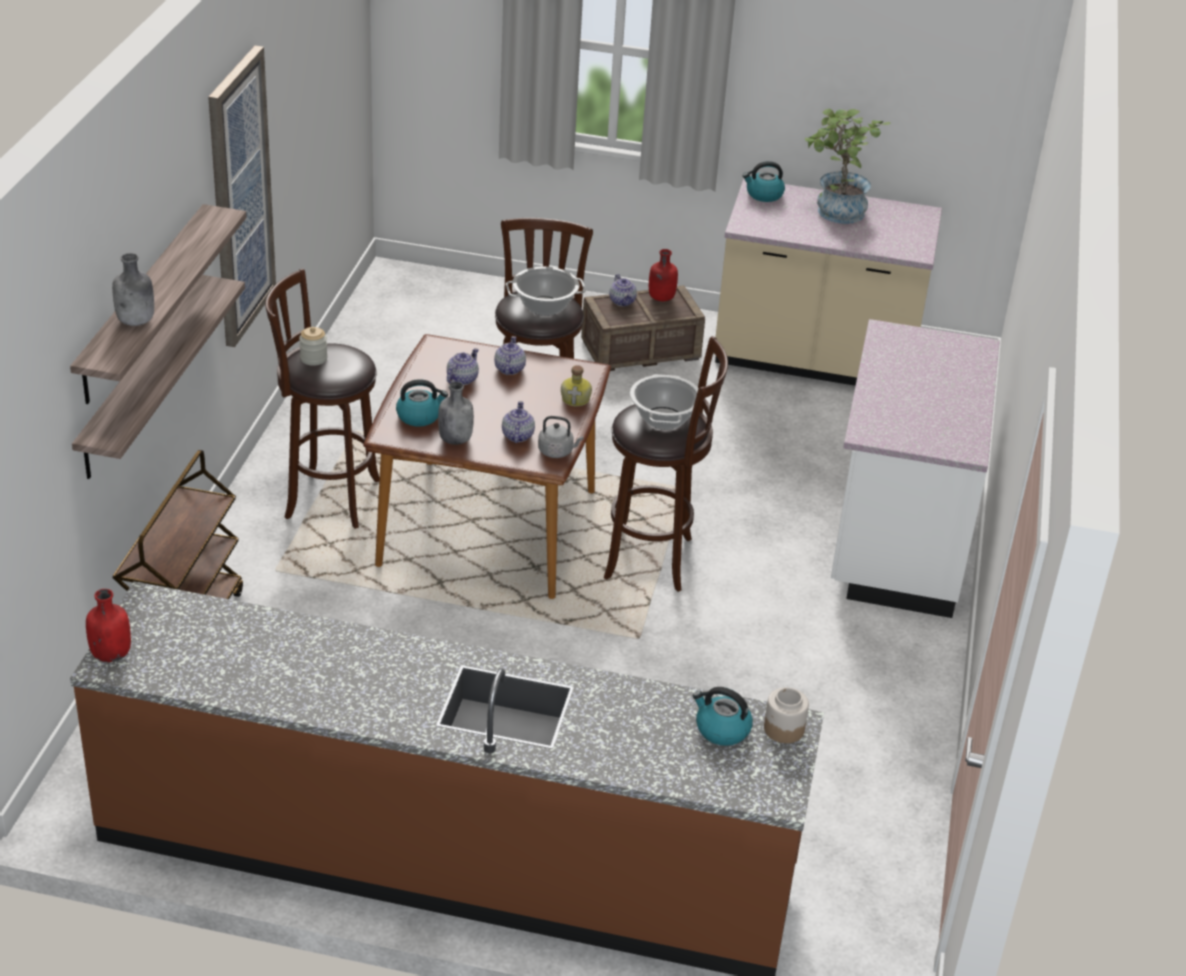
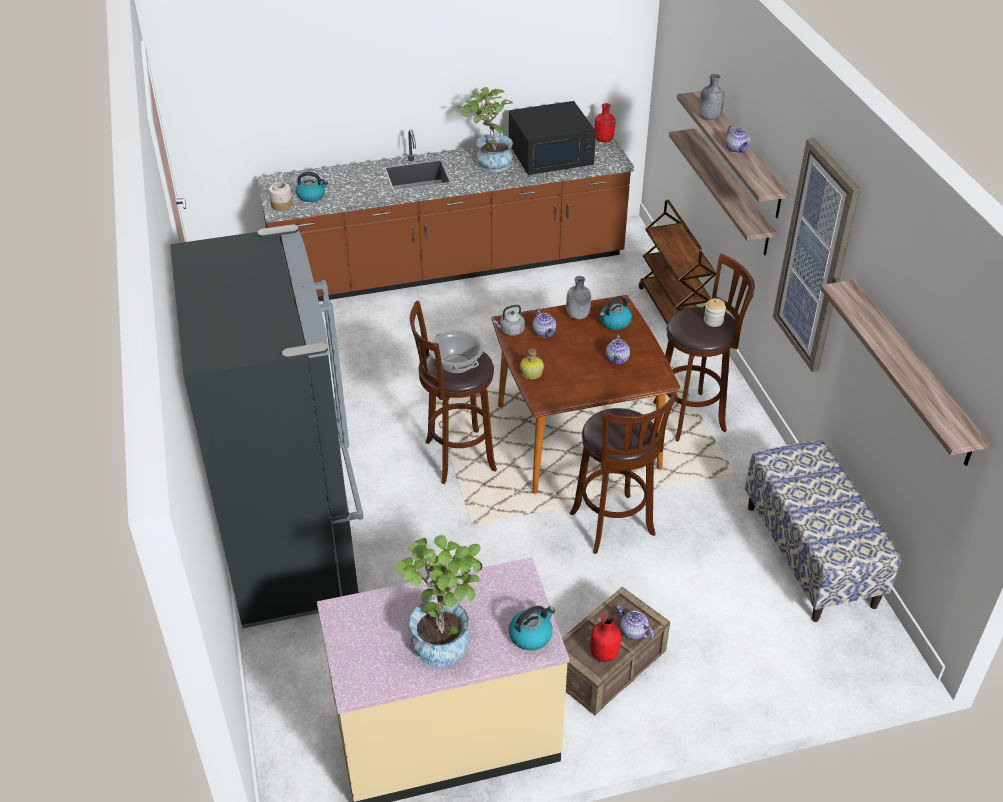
camera: 155 degrees right, 5 degrees up
teapot [494,336,526,375] -> teapot moved to [726,126,750,153]
cooking pot [506,267,586,316] -> none
white counter [831,319,1000,618] -> black fridge [170,224,363,628]
none -> potted plant [455,87,513,172]
none -> black microwave [509,101,596,175]
none -> bench [745,440,901,622]
none -> shelf [820,280,990,466]

